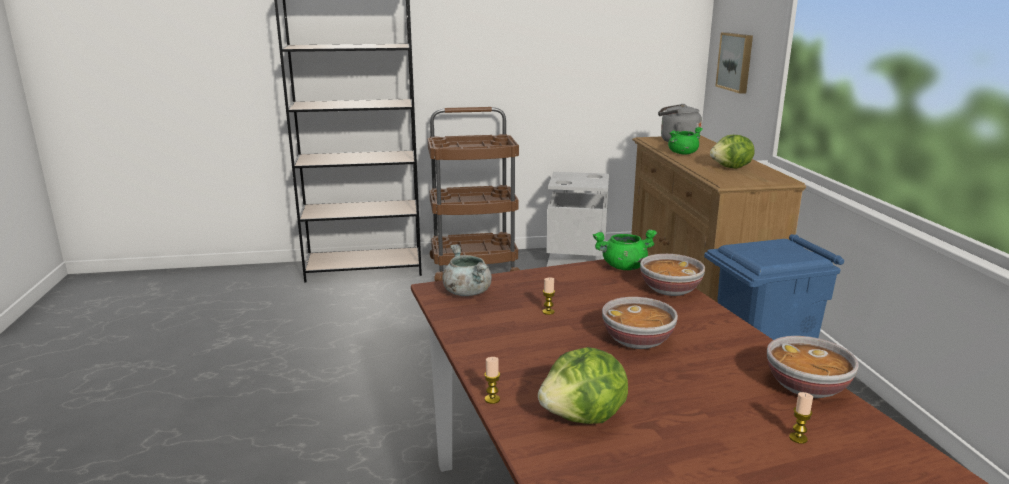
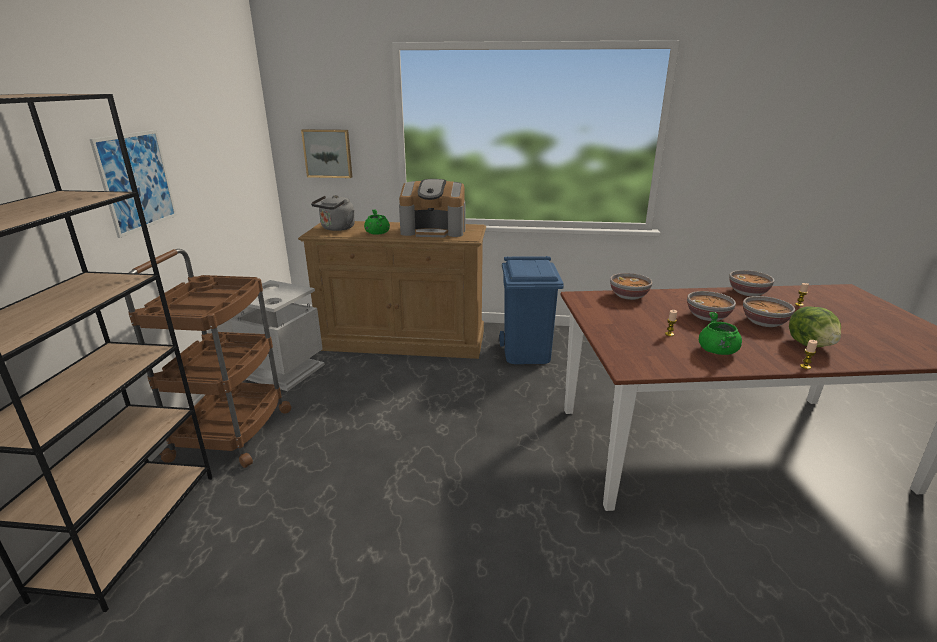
camera: 75 degrees left, 5 degrees up
grey cooking pot [443,244,492,296] -> none
green cooking pot [593,229,657,270] -> green cooking pot moved to [699,312,742,355]
lettuce [710,135,755,169] -> coffee machine [399,179,465,237]
none -> picture [90,130,177,238]
none -> bowl [743,296,795,327]

